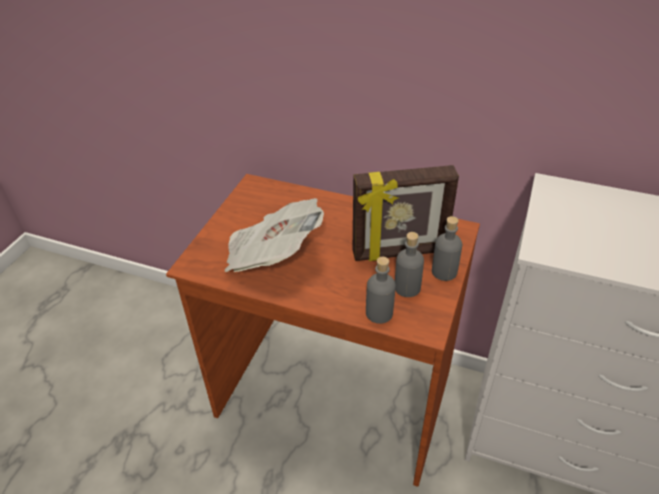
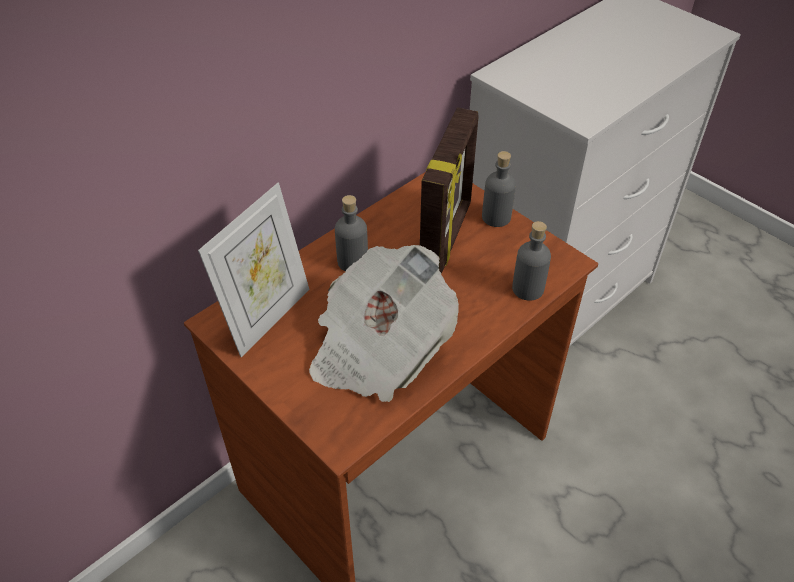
camera: 65 degrees left, 5 degrees up
grey bottle [395,232,424,297] -> grey bottle moved to [335,195,368,271]
none -> picture frame [198,183,309,358]

